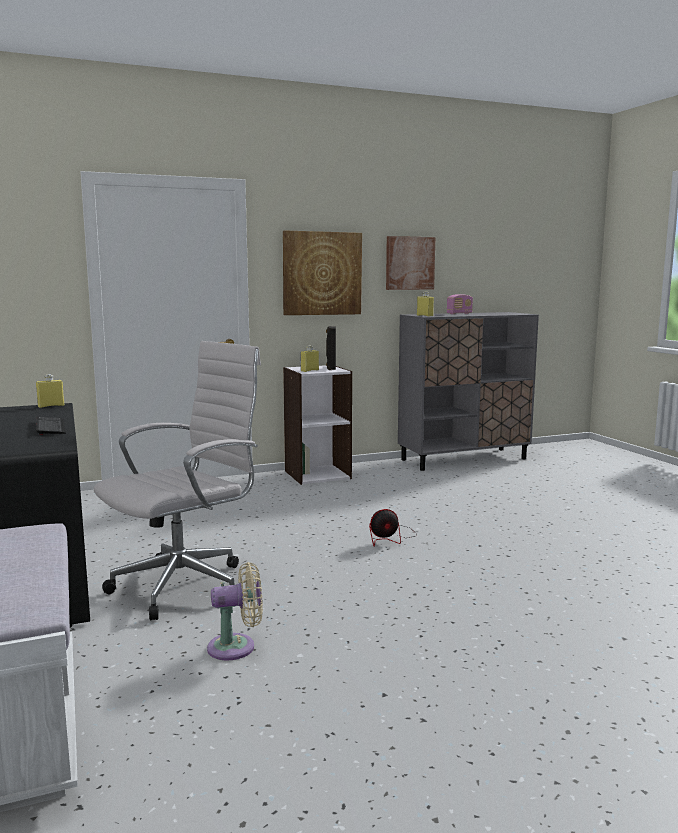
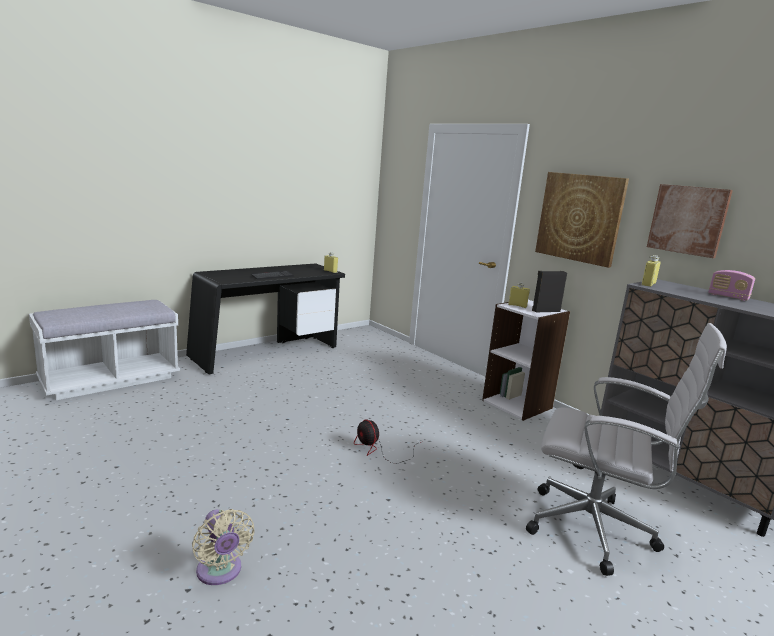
camera: 70 degrees right, 5 degrees up
white office chair [94,341,261,620] -> white office chair moved to [526,323,727,576]
beige fan [207,562,263,661] -> beige fan moved to [192,509,255,585]

